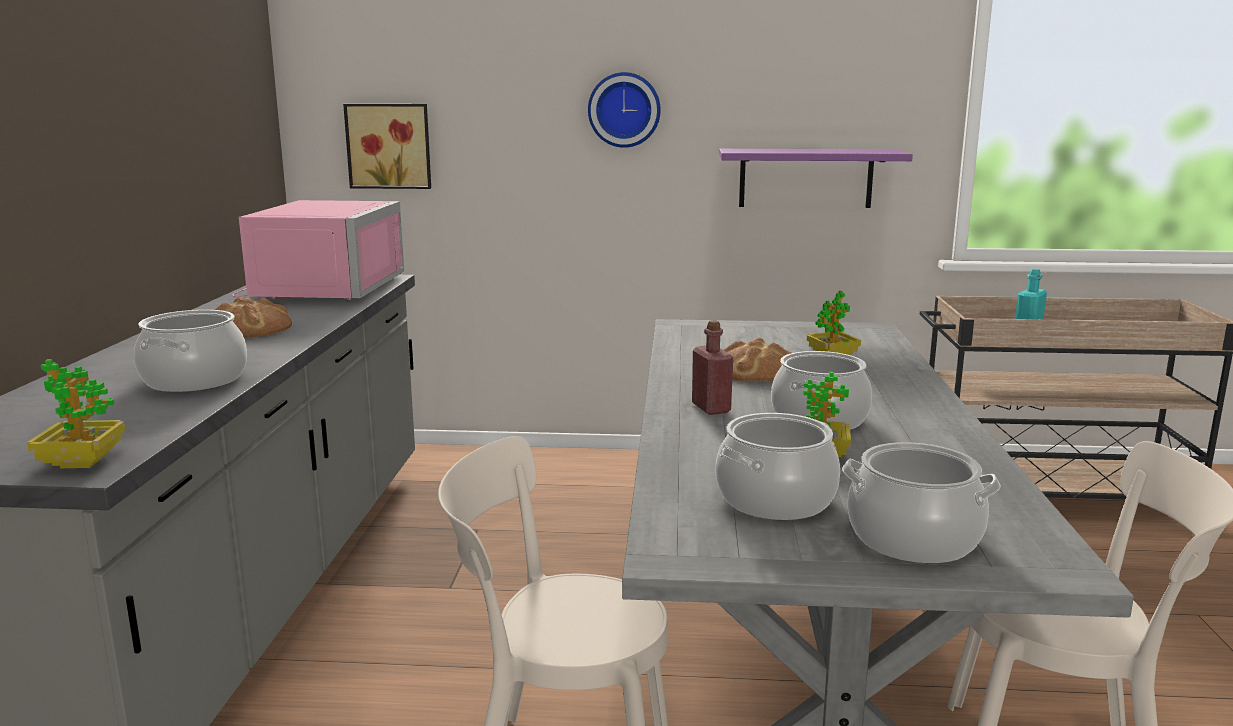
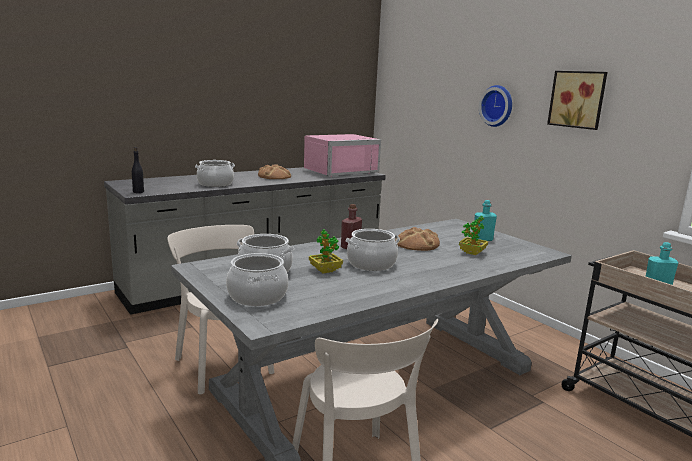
camera: 50 degrees right, 0 degrees up
potted plant [27,359,125,468] -> black bottle [132,147,144,193]
picture [343,104,431,189] -> picture moved to [547,71,607,130]
purple shelf [719,149,913,208] -> none
none -> turquoise bottle [474,200,497,241]

